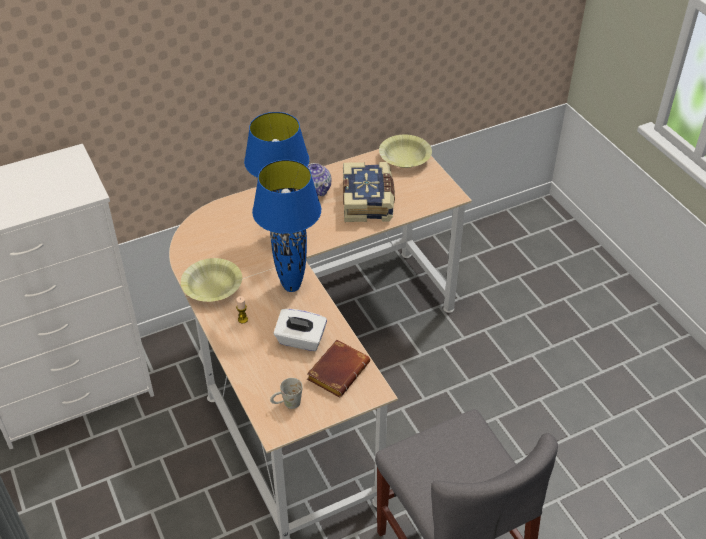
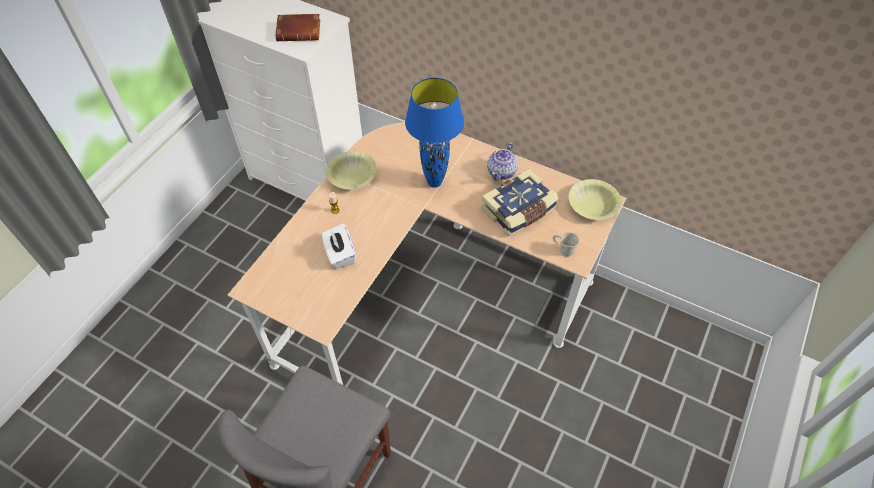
camera: 55 degrees right, 10 degrees up
blue table lamp [252,160,321,292] -> none
white mug [270,378,303,409] -> white mug moved to [553,232,579,257]
brown book [307,339,370,397] -> brown book moved to [275,14,320,41]

